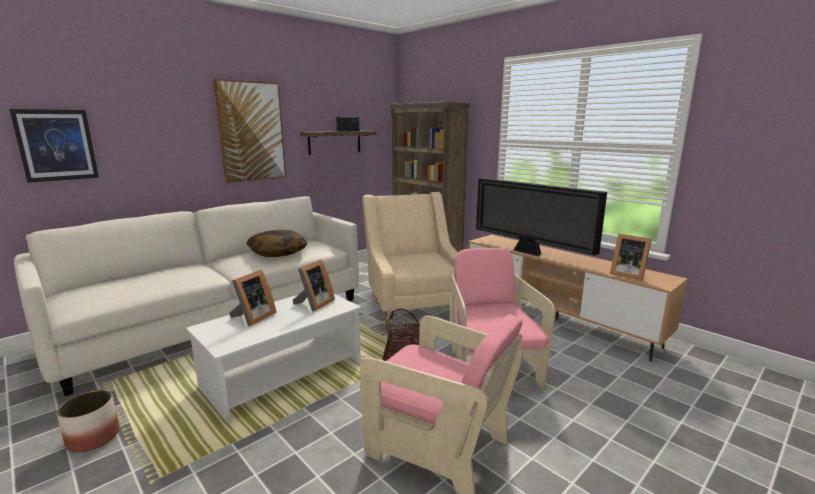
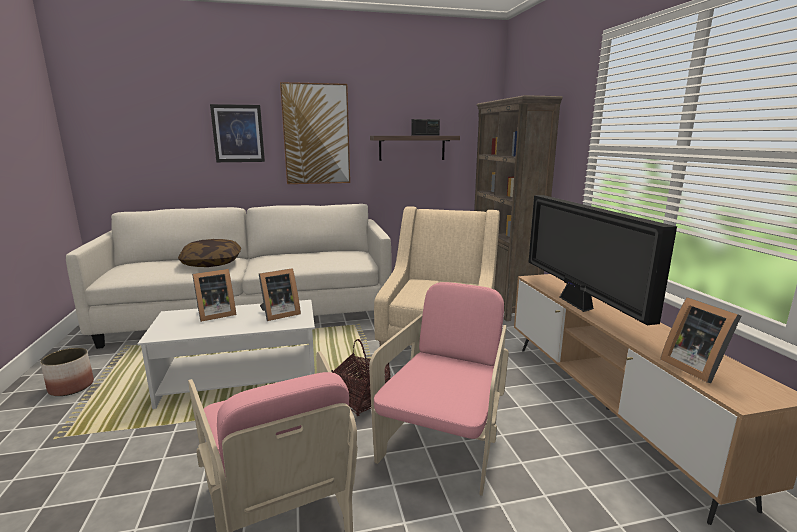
camera: 30 degrees right, 0 degrees up
picture [9,109,99,183] -> picture moved to [210,104,265,162]
pillow [247,230,307,257] -> pillow moved to [178,239,241,267]

